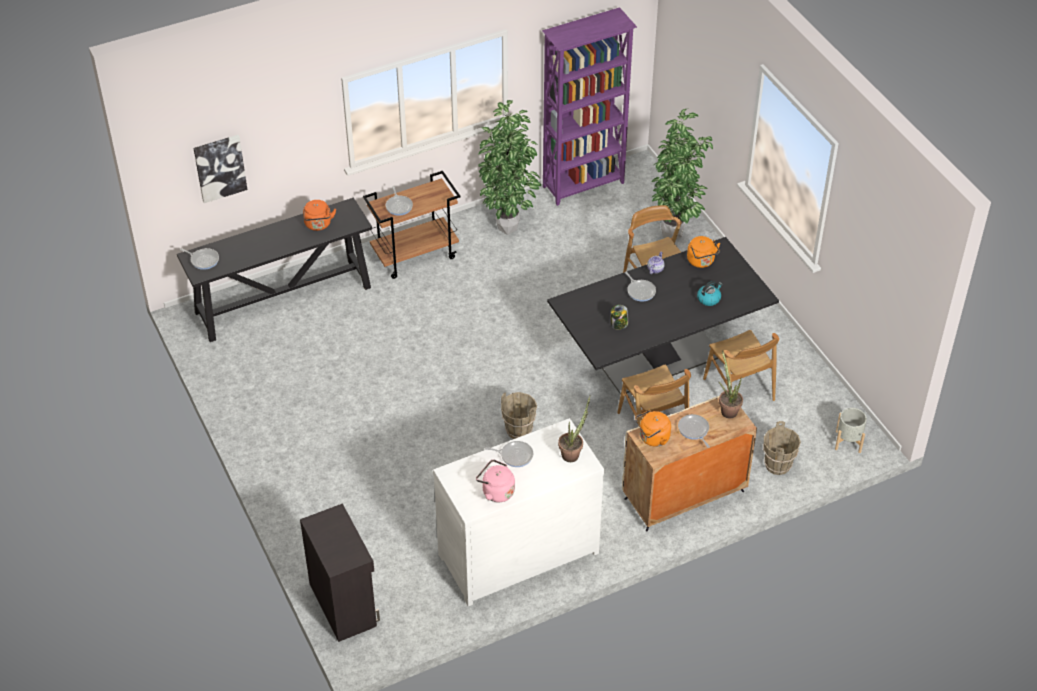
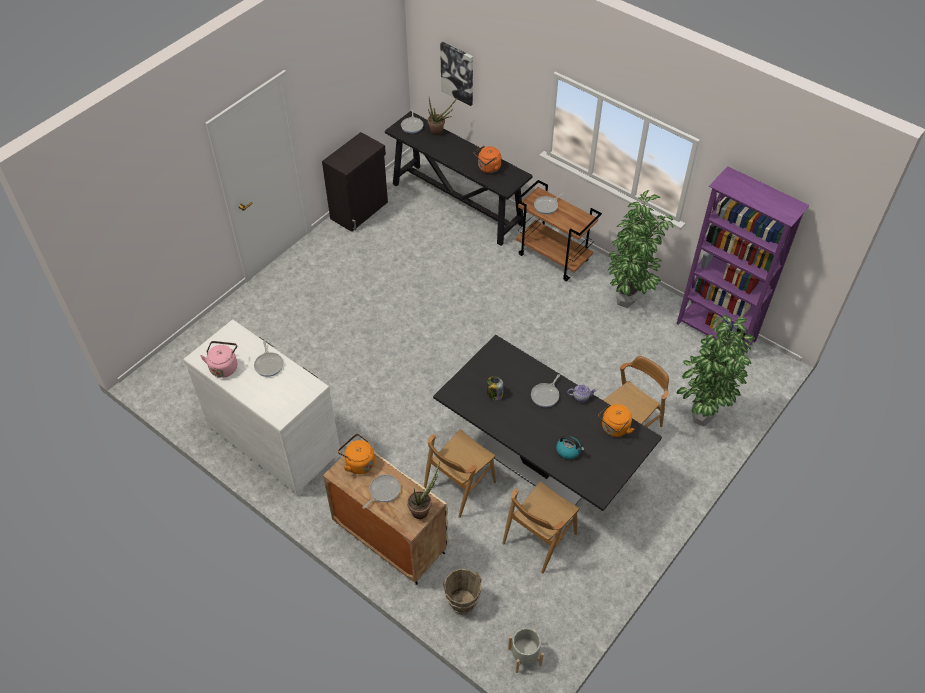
camera: 65 degrees right, 5 degrees up
black cabinet [300,503,380,642] -> black cabinet moved to [322,132,388,232]
brown bucket [501,392,537,439] -> none
potted plant [558,396,590,462] -> potted plant moved to [427,98,457,136]

